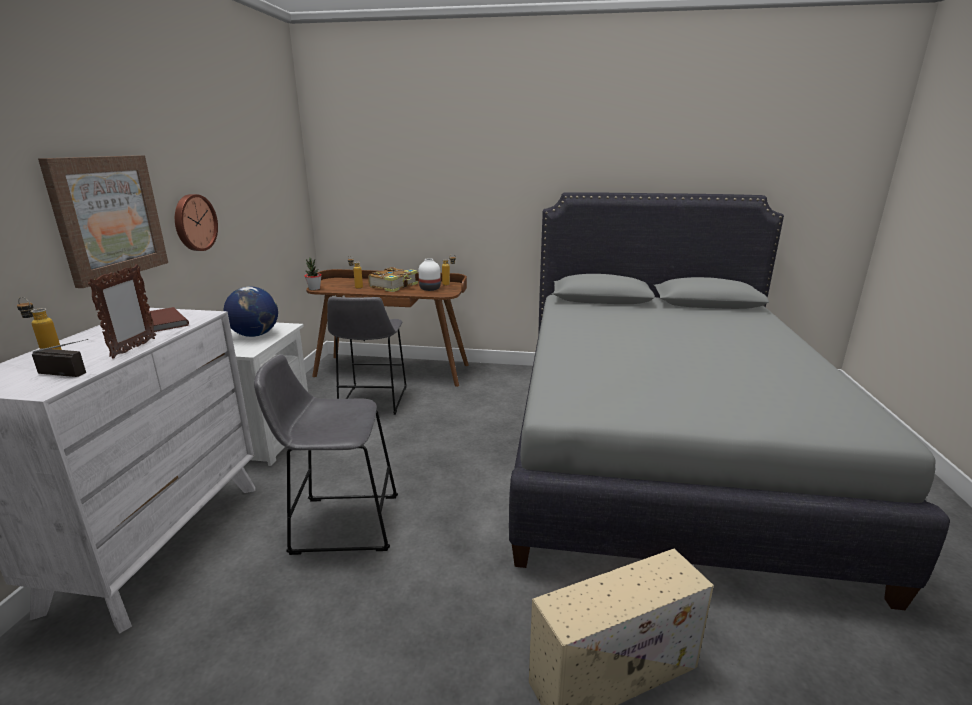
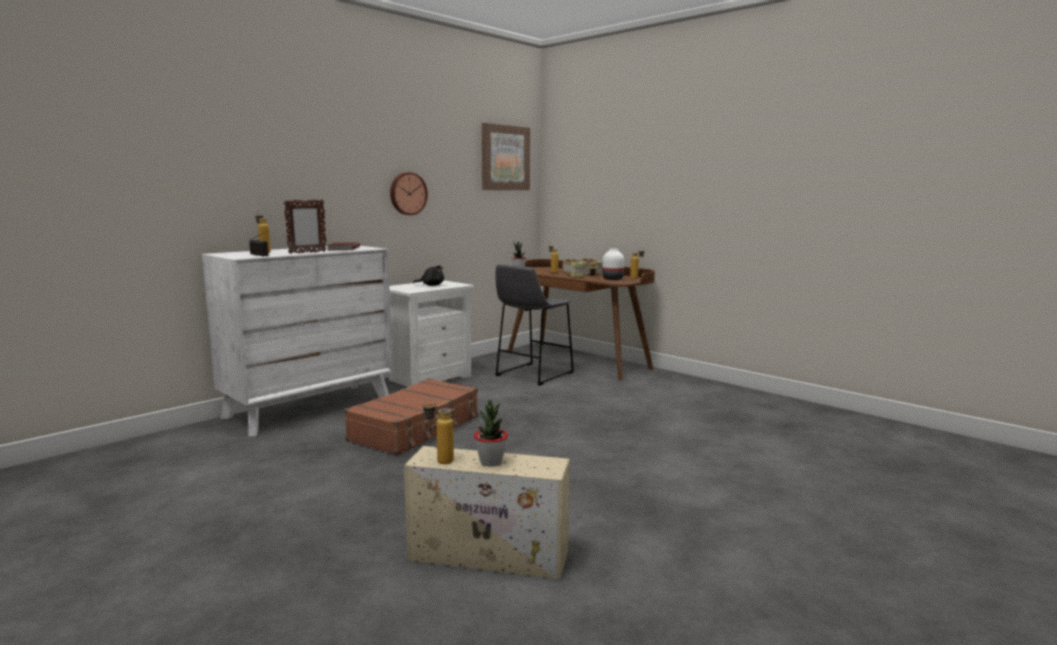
camera: 35 degrees right, 10 degrees down
picture [38,155,168,288] -> picture moved to [482,123,530,190]
globe [223,286,278,337] -> black plush toy [413,265,444,286]
grey stool [254,354,398,555] -> brown suitcase [344,378,478,456]
grey bed [509,192,950,610] -> none
none -> bottle [422,398,454,464]
none -> potted plant [474,400,508,467]

